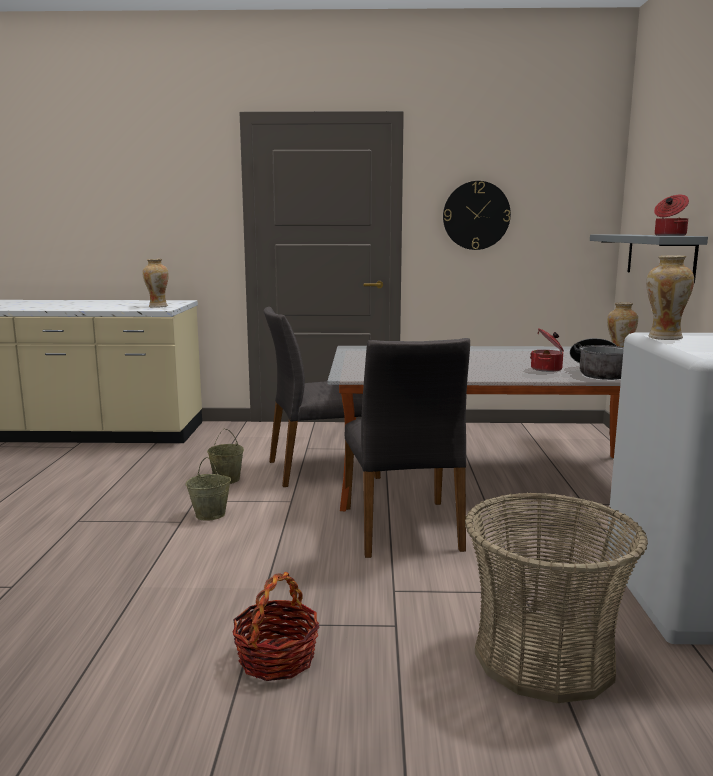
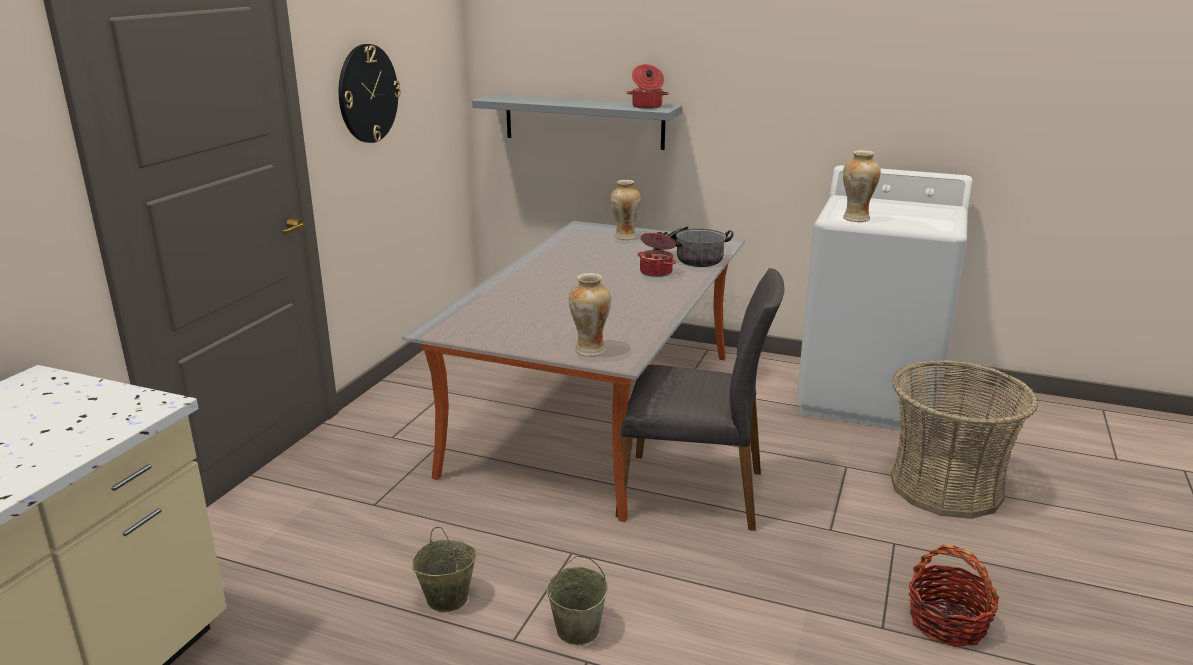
camera: 70 degrees left, 10 degrees up
vase [142,259,169,308] -> vase moved to [569,273,611,357]
grey chair [264,307,381,487] -> none

